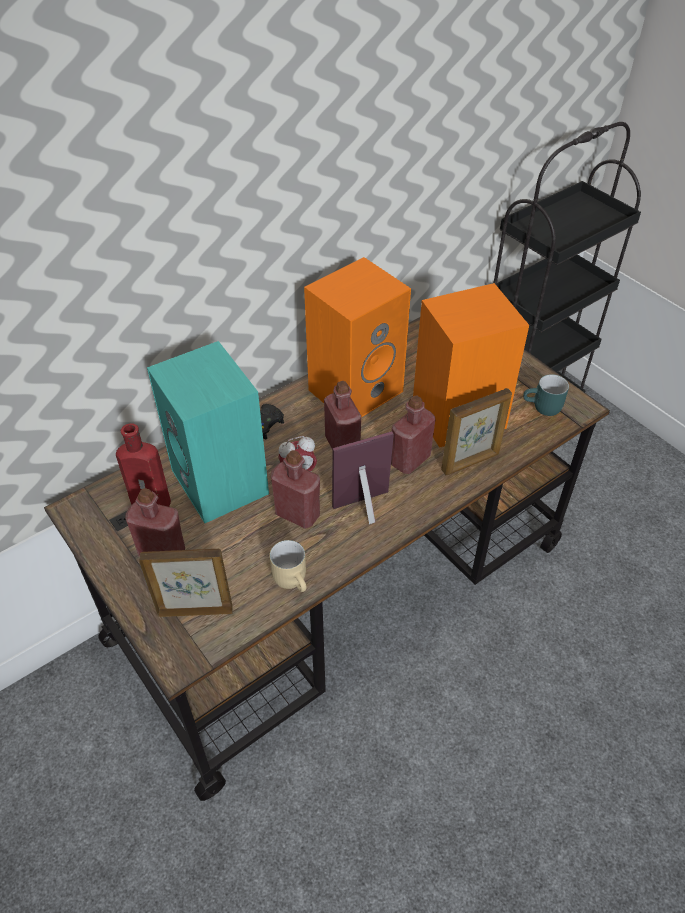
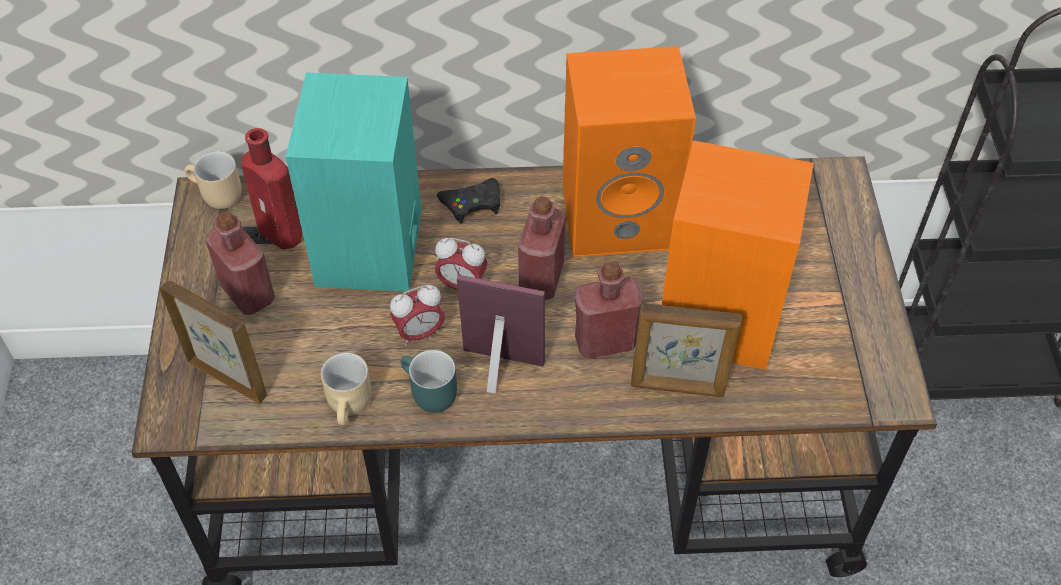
camera: 35 degrees right, 5 degrees up
red bottle [271,450,320,529] -> alarm clock [390,285,445,346]
turquoise mug [523,374,569,416] -> turquoise mug moved to [401,350,457,413]
none -> beige mug [184,151,241,209]

